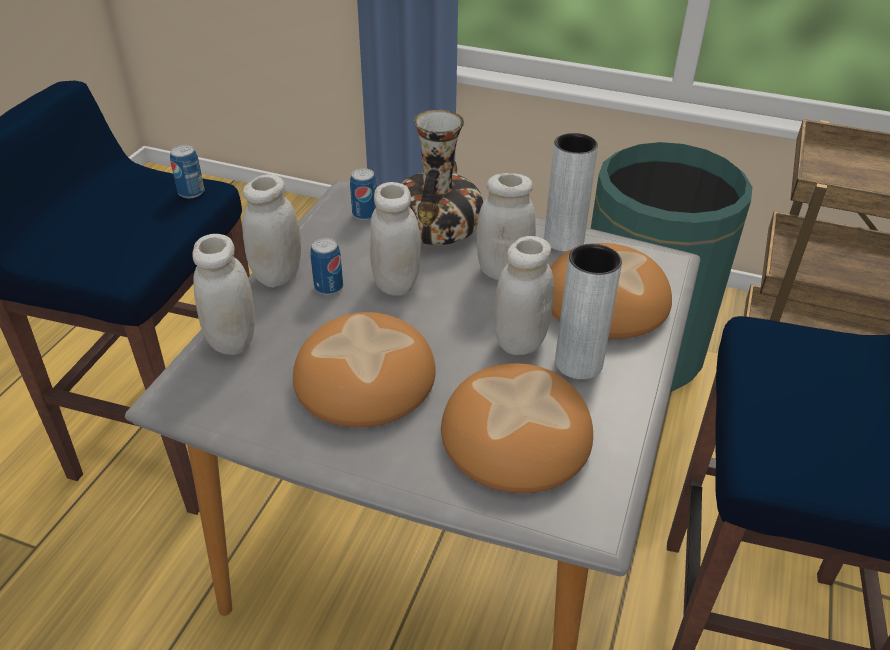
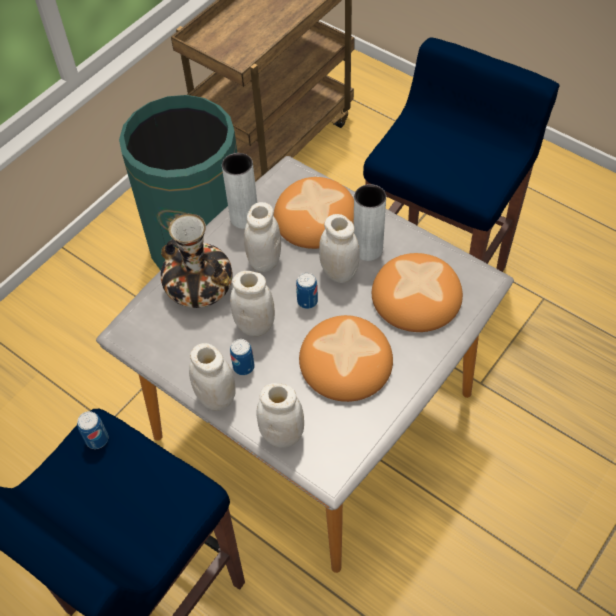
camera: 70 degrees left, 15 degrees up
can [350,168,377,220] -> can moved to [296,273,318,309]

